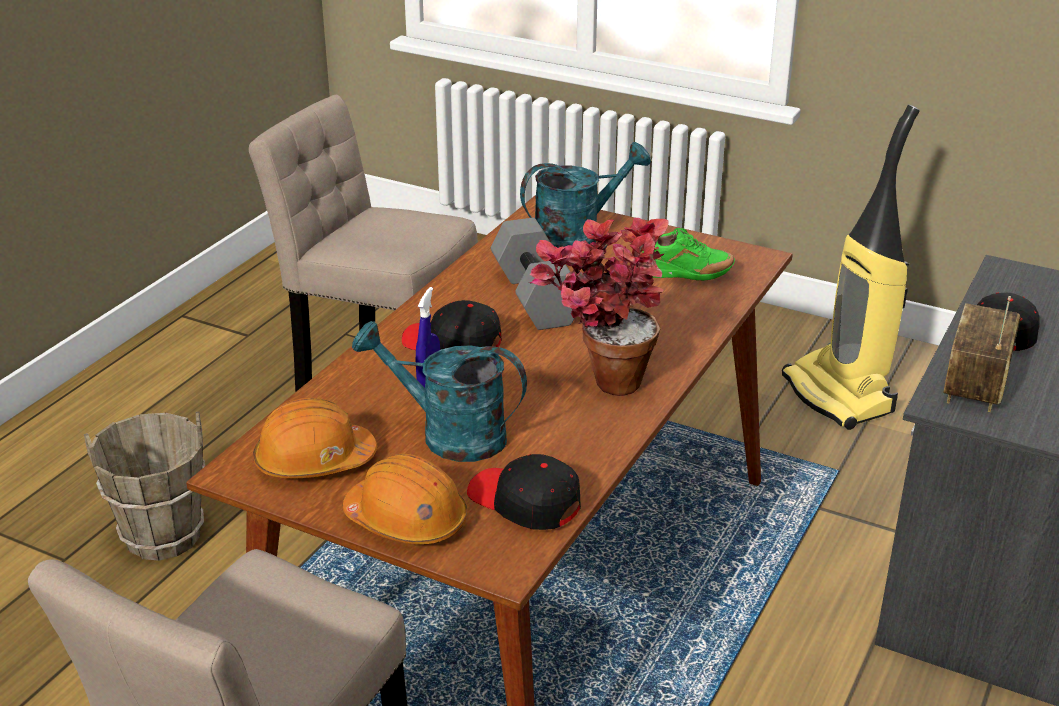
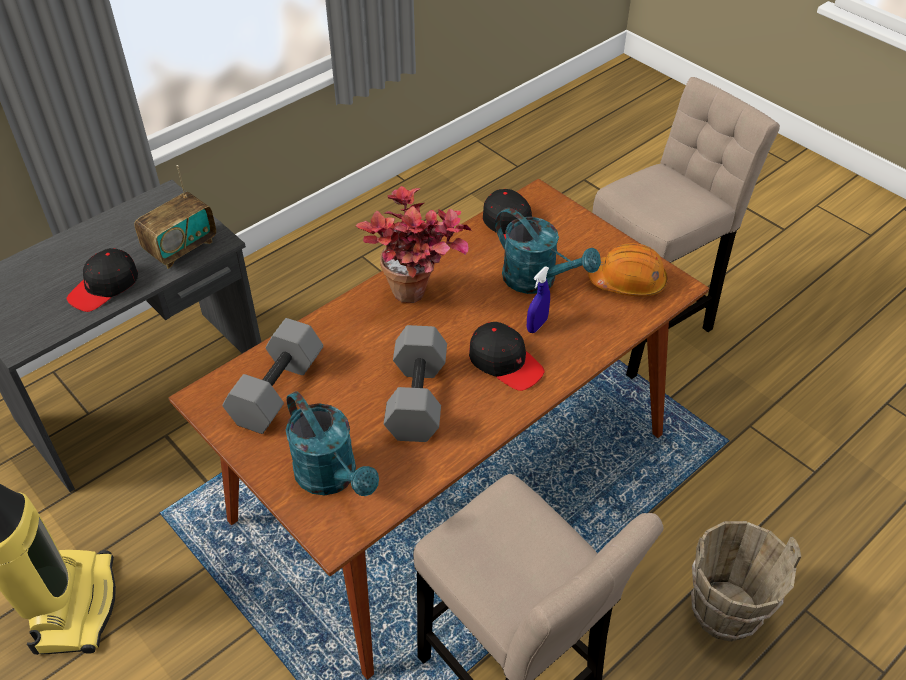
camera: 160 degrees left, 15 degrees up
orange hard hat [343,454,468,544] -> none
turquoise watering can [520,142,651,248] -> turquoise watering can turned 120 degrees counterclockwise [286,391,379,496]
green shoe [642,228,735,281] -> grey dumbbell [222,318,324,434]

